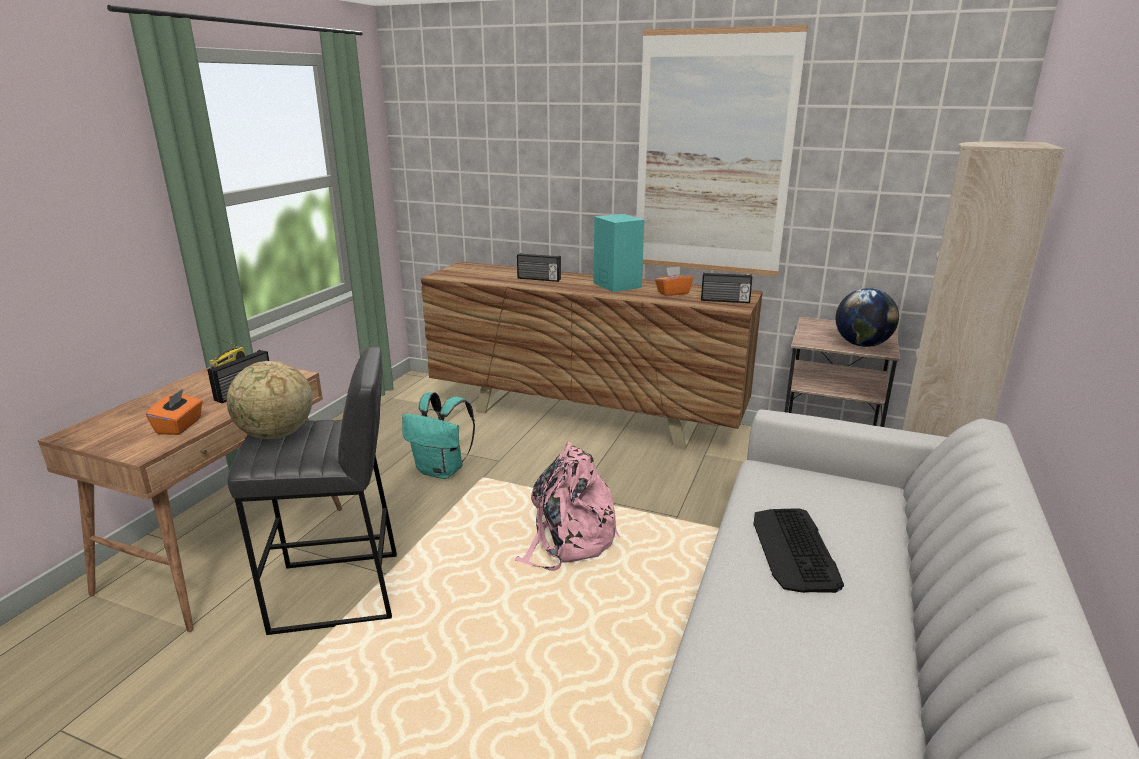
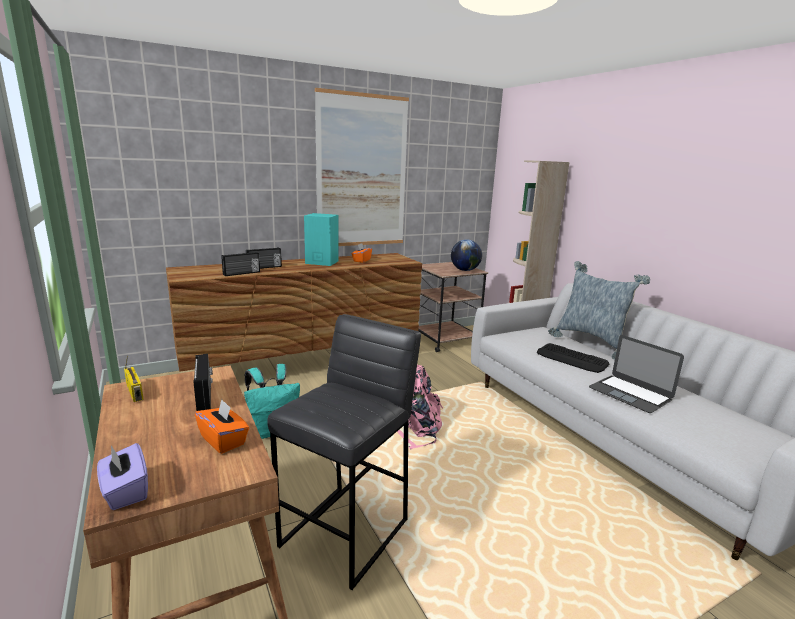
camera: 50 degrees left, 5 degrees down
globe [227,361,313,439] -> none
radio [701,272,753,303] -> radio moved to [221,252,260,276]
none -> purple tissue box [97,443,148,510]
none -> pillow [548,261,650,360]
none -> laptop [589,335,684,413]

